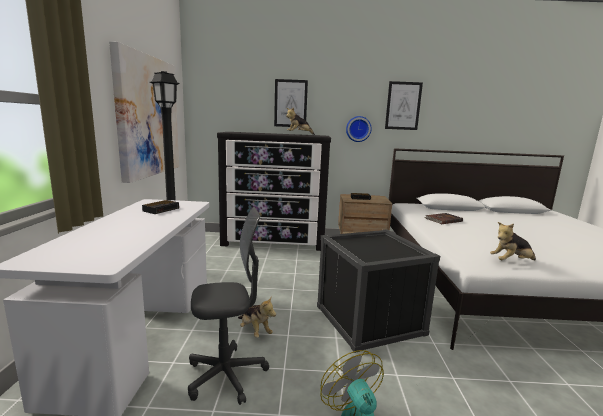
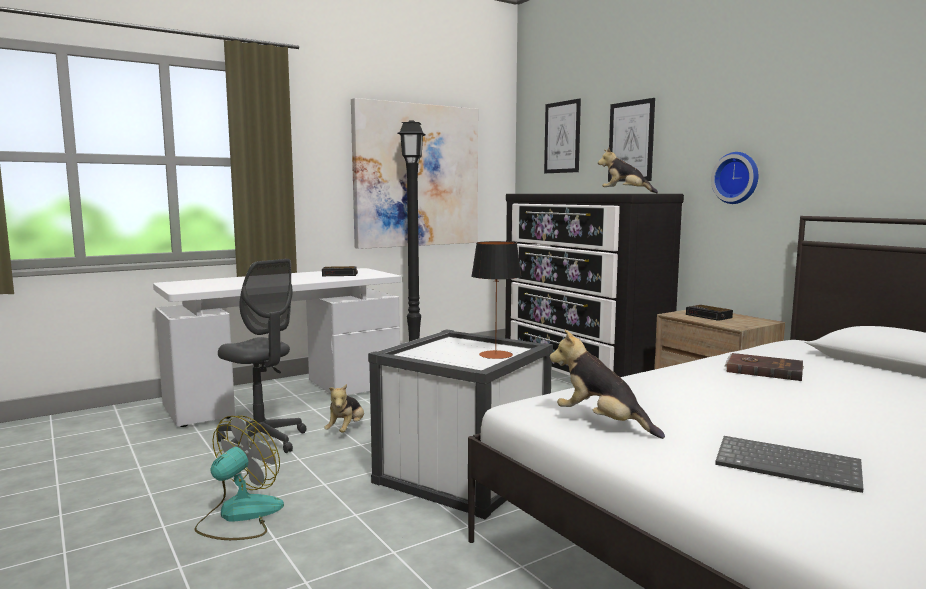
camera: 55 degrees right, 5 degrees down
black storage box [317,229,440,353] -> white storage box [368,329,553,519]
picture [385,81,423,130] -> picture moved to [544,99,581,173]
none -> table lamp [471,241,522,359]
none -> keyboard [715,436,863,493]

